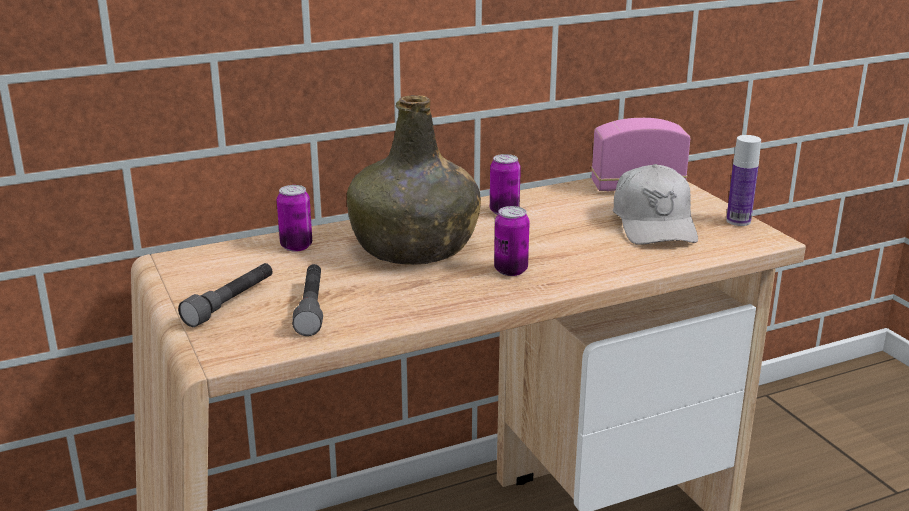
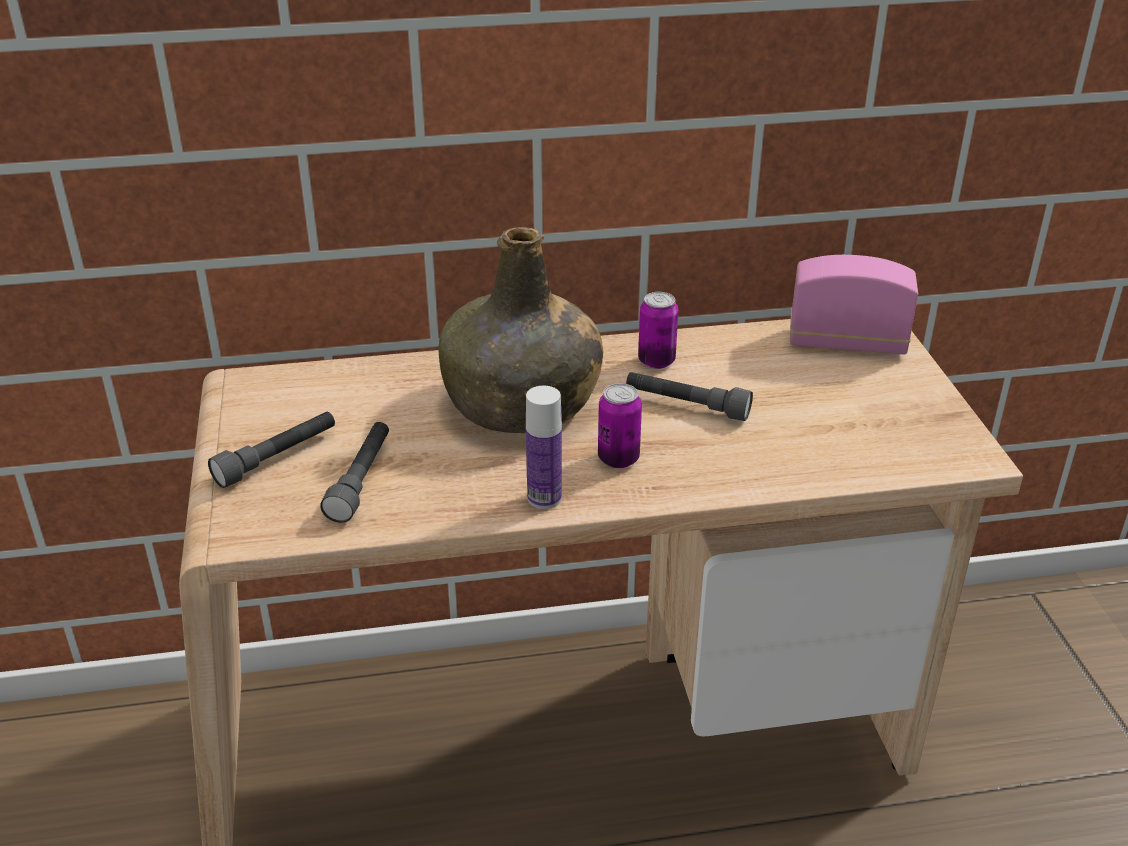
camera: 15 degrees right, 10 degrees up
can [277,185,312,252] -> none
white cap [613,164,698,245] -> none
bottle [726,135,761,226] -> bottle moved to [526,386,562,509]
none -> grey flashlight [626,372,753,421]

